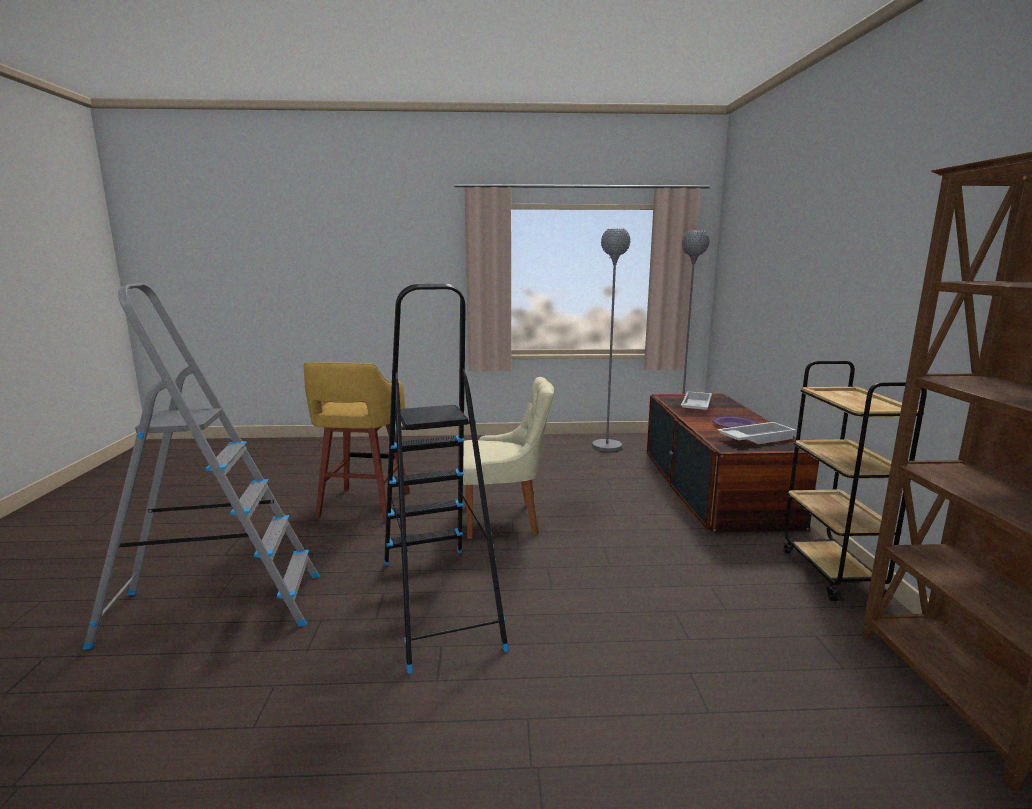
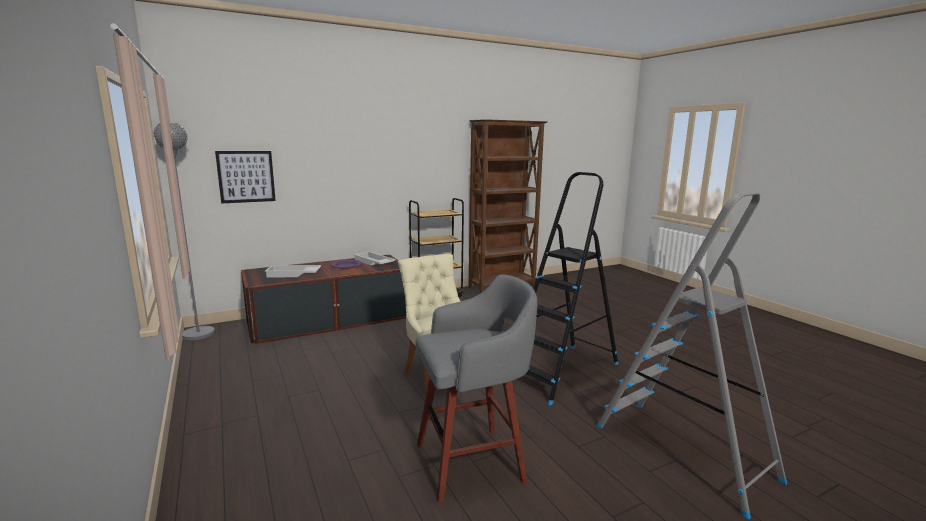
camera: 115 degrees left, 0 degrees up
yellow stool [303,362,410,522] -> grey stool [416,274,538,503]
grey floor lamp [592,228,630,452] -> none
none -> picture [215,151,276,203]

